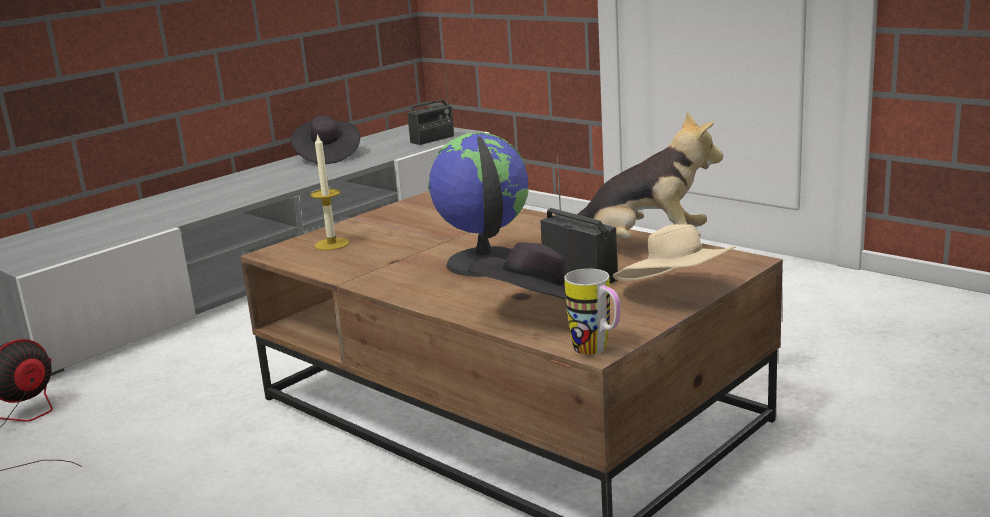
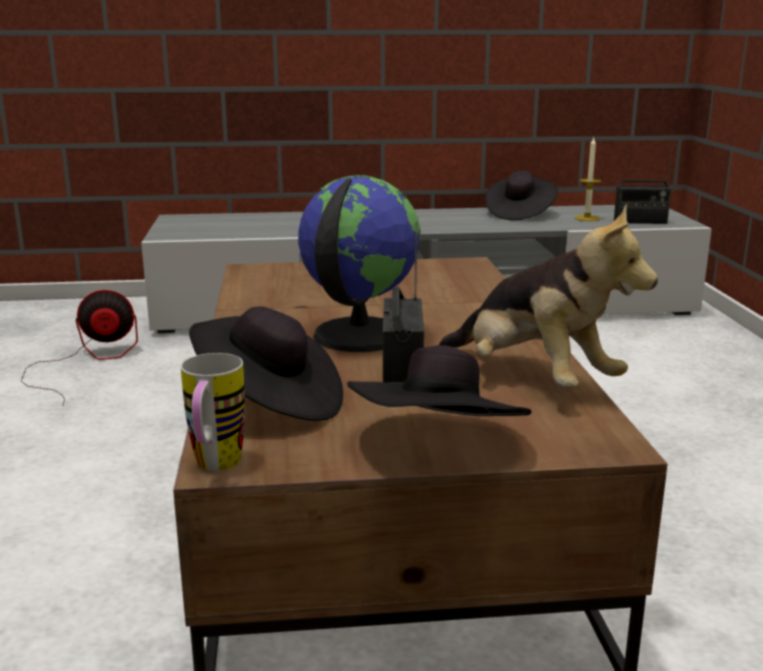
camera: 40 degrees right, 0 degrees up
candle [310,133,349,250] -> candle moved to [575,138,601,221]
beige hat [613,224,736,281] -> black hat [347,345,532,416]

